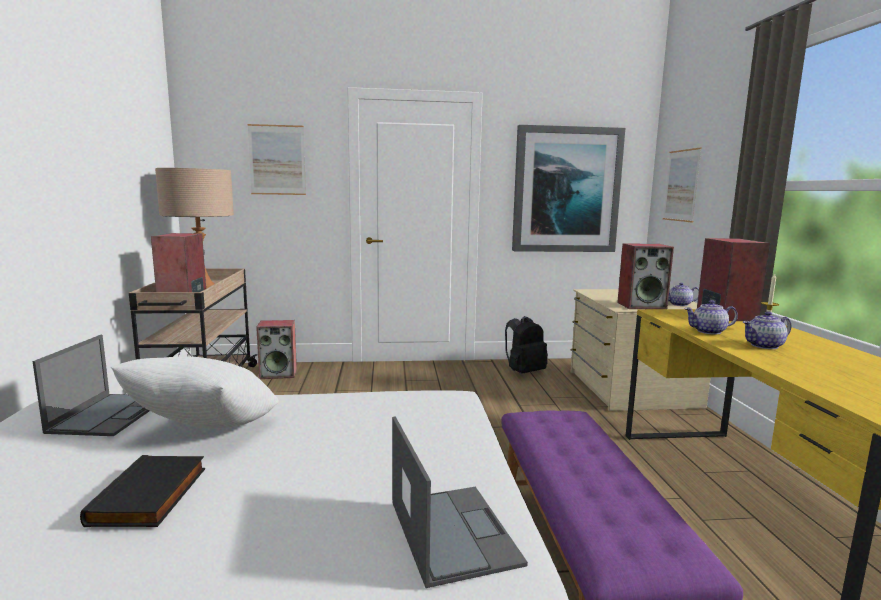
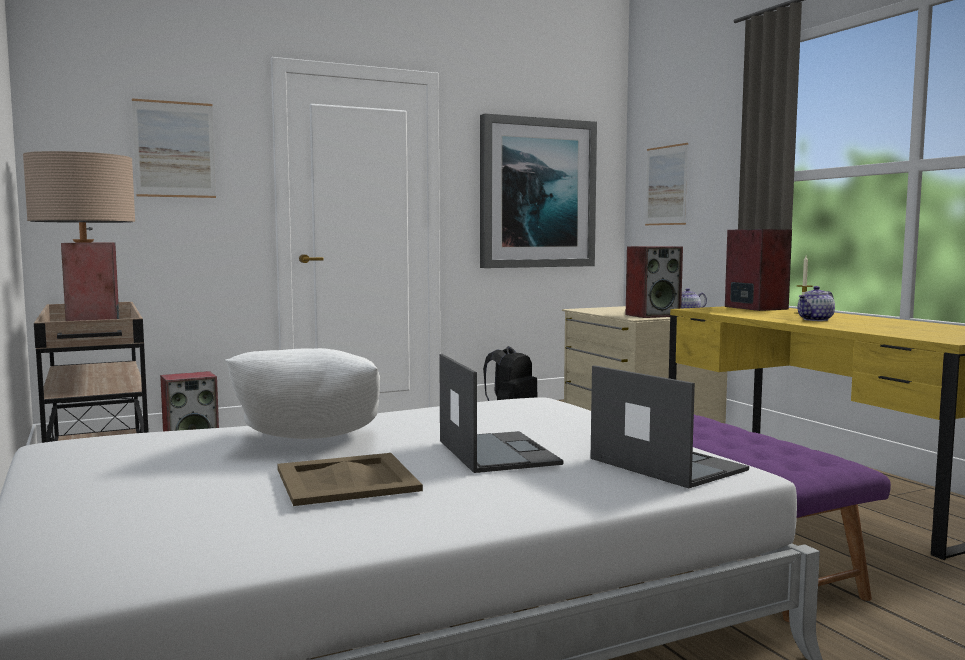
camera: 20 degrees left, 5 degrees down
laptop [32,335,149,436] -> laptop moved to [439,354,563,473]
black book [80,455,205,527] -> beige tray [277,453,423,506]
teapot [684,300,738,335] -> none

